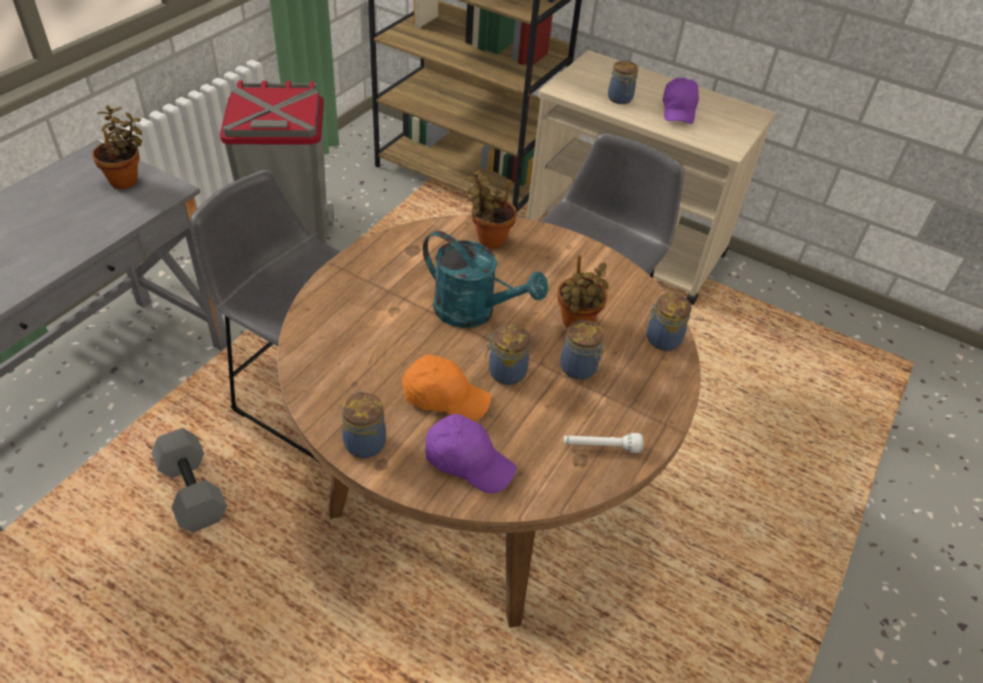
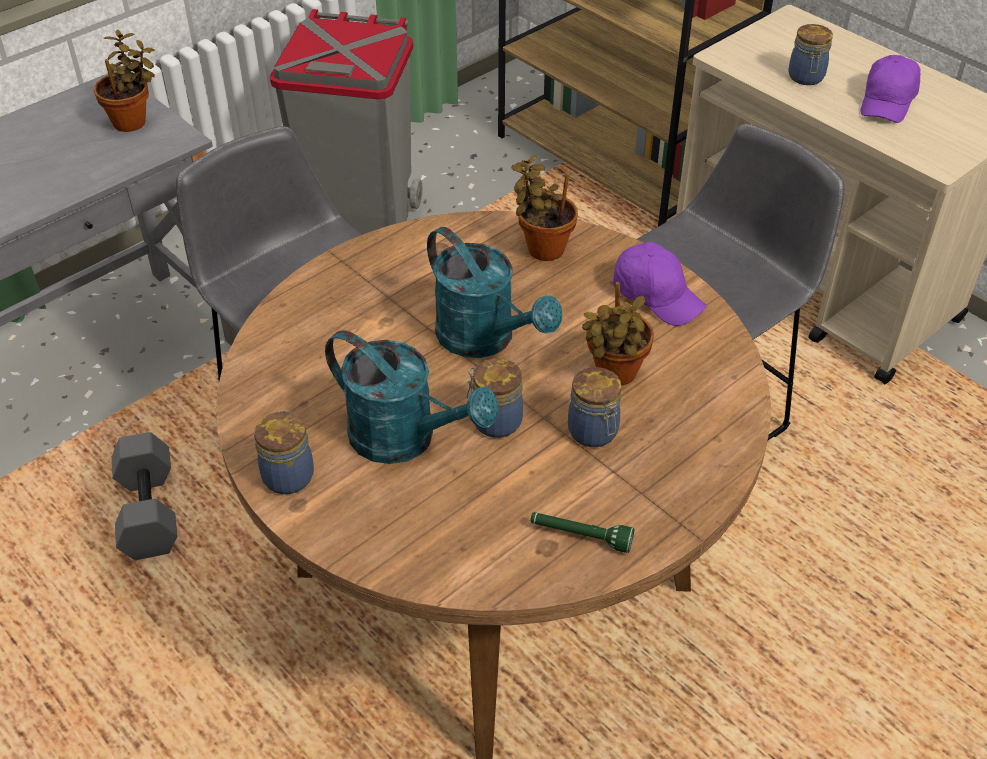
camera: 20 degrees right, 0 degrees up
orange cap [402,354,491,421] -> turquoise watering can [325,330,499,464]
purple cap [425,414,516,493] -> purple cap moved to [613,242,707,326]
white flashlight [564,433,643,453] -> green flashlight [530,512,635,553]
jar [645,293,692,351] -> none

